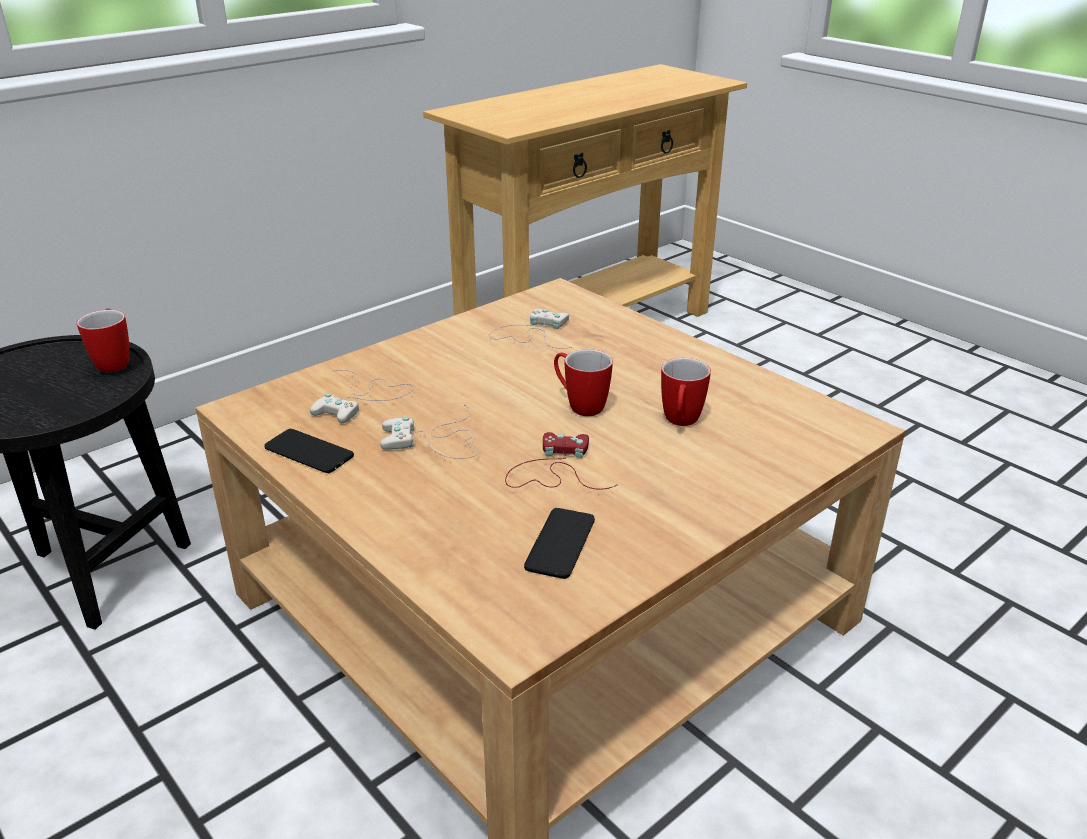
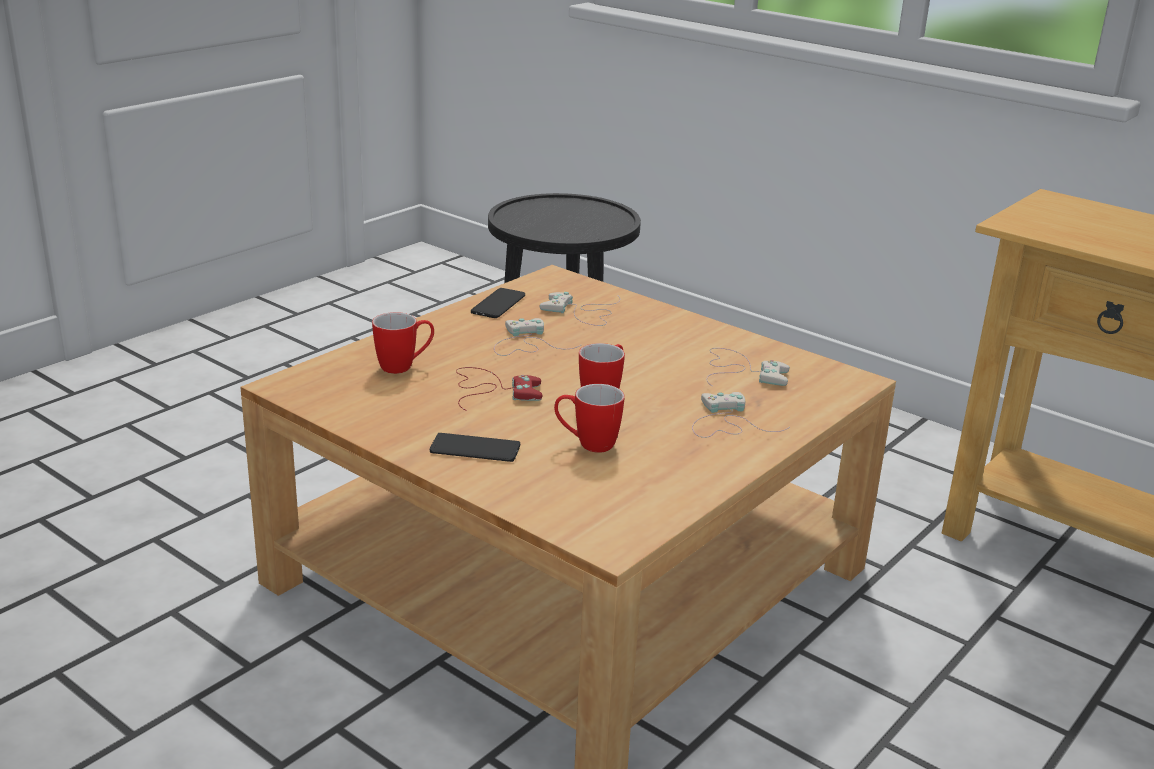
camera: 80 degrees right, 5 degrees down
mug [77,308,130,372] -> mug moved to [372,312,434,374]
phone [524,508,595,579] -> phone moved to [430,433,520,462]
none -> white game controller [692,392,790,438]

